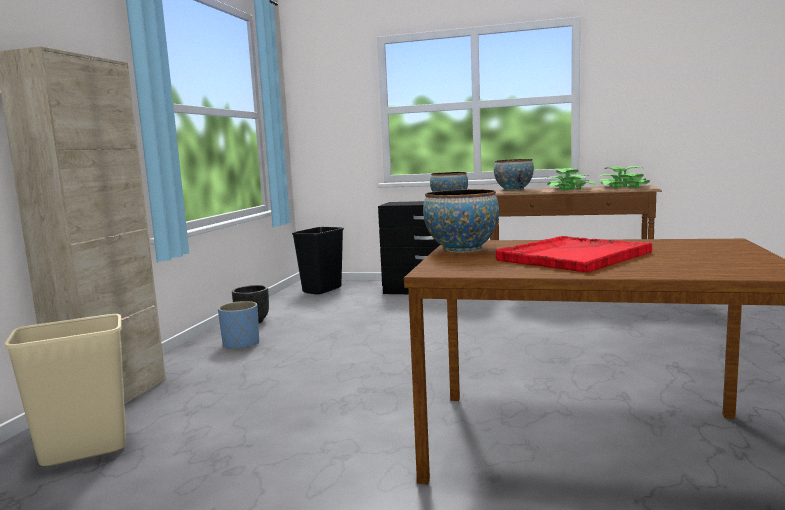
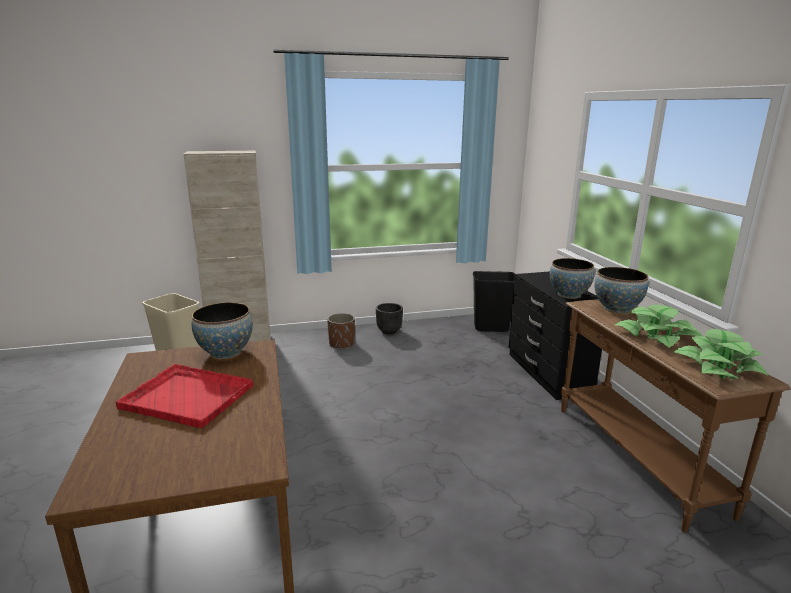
camera: 60 degrees right, 10 degrees up
blue planter [218,301,259,350] -> brown planter [327,313,355,349]

